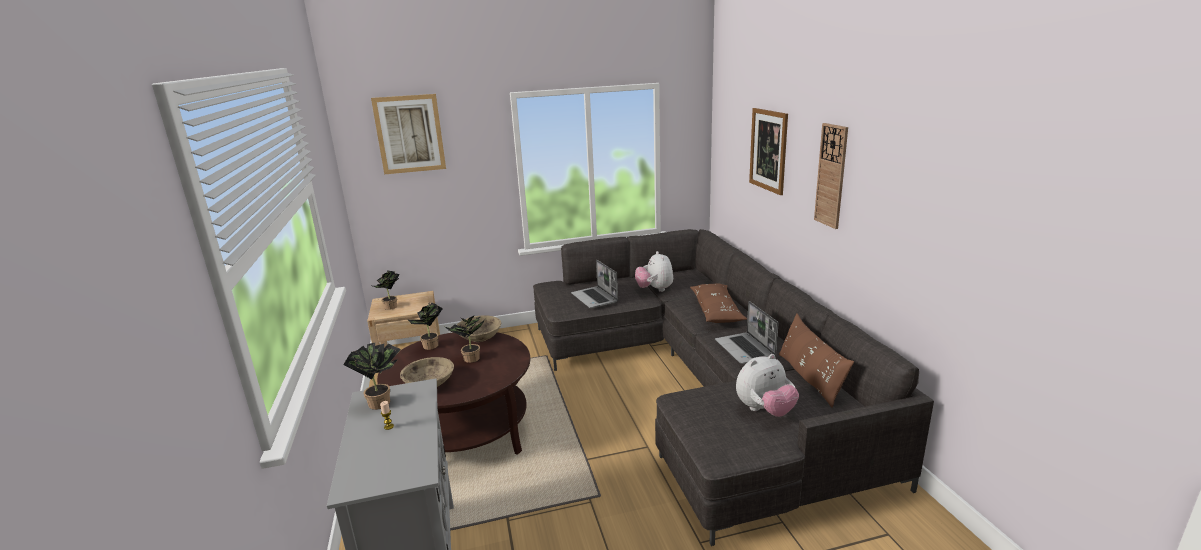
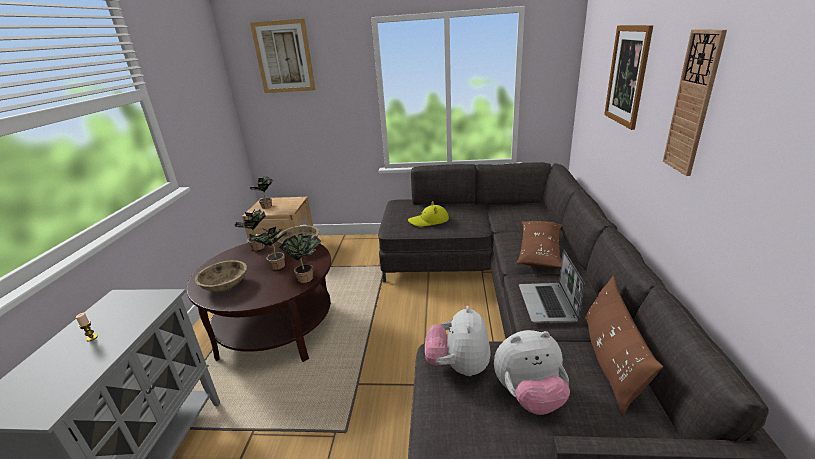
camera: 20 degrees right, 5 degrees up
potted plant [343,343,401,410] -> potted plant moved to [279,234,321,283]
laptop [571,260,618,308] -> yellow hat [408,201,449,227]
plush toy [635,251,673,292] -> plush toy moved to [425,306,491,376]

